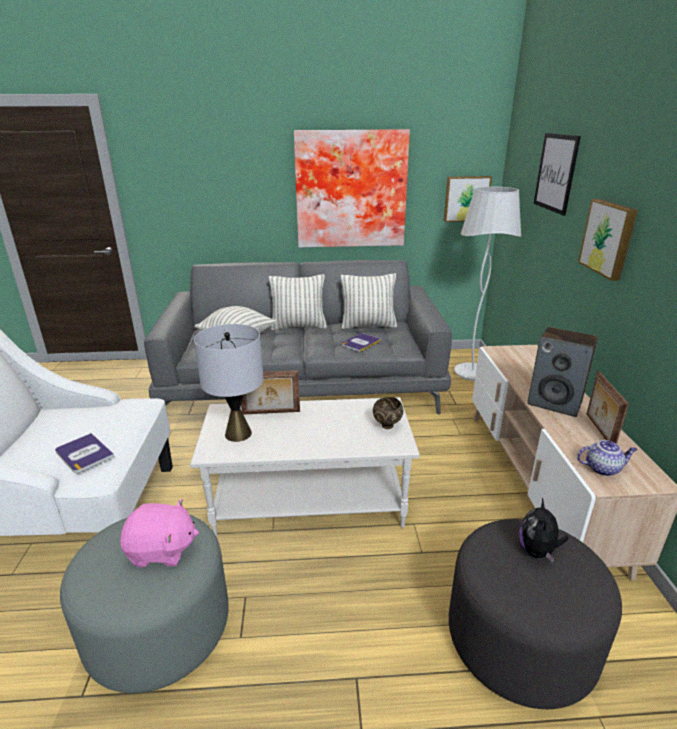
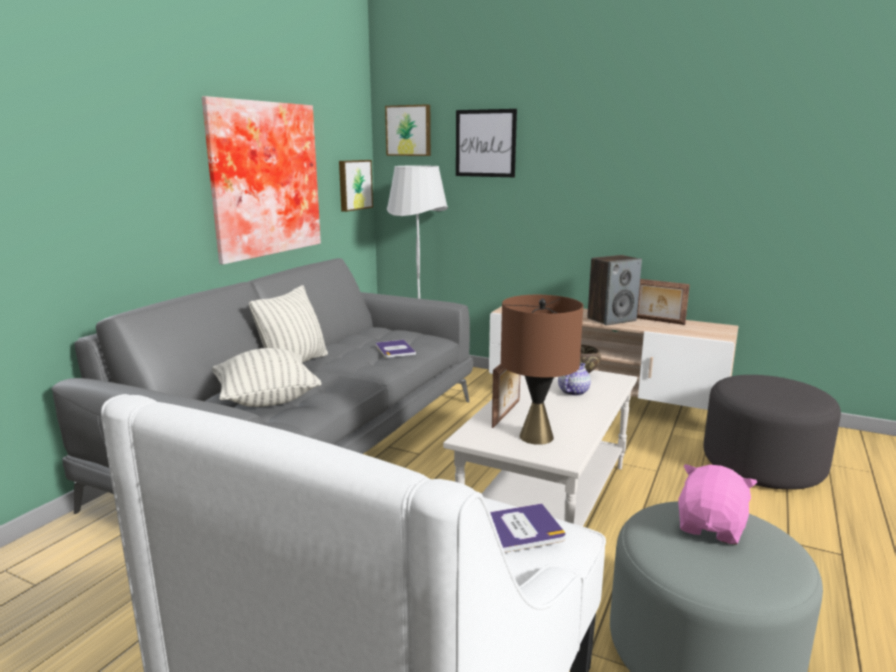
camera: 60 degrees left, 10 degrees down
grey table lamp [194,324,264,442] -> brown table lamp [501,295,583,445]
pillow [340,273,397,329] -> none
plush toy [519,498,568,562] -> none
teapot [577,440,637,476] -> teapot moved to [558,363,591,396]
picture [578,199,638,281] -> picture moved to [385,104,431,156]

